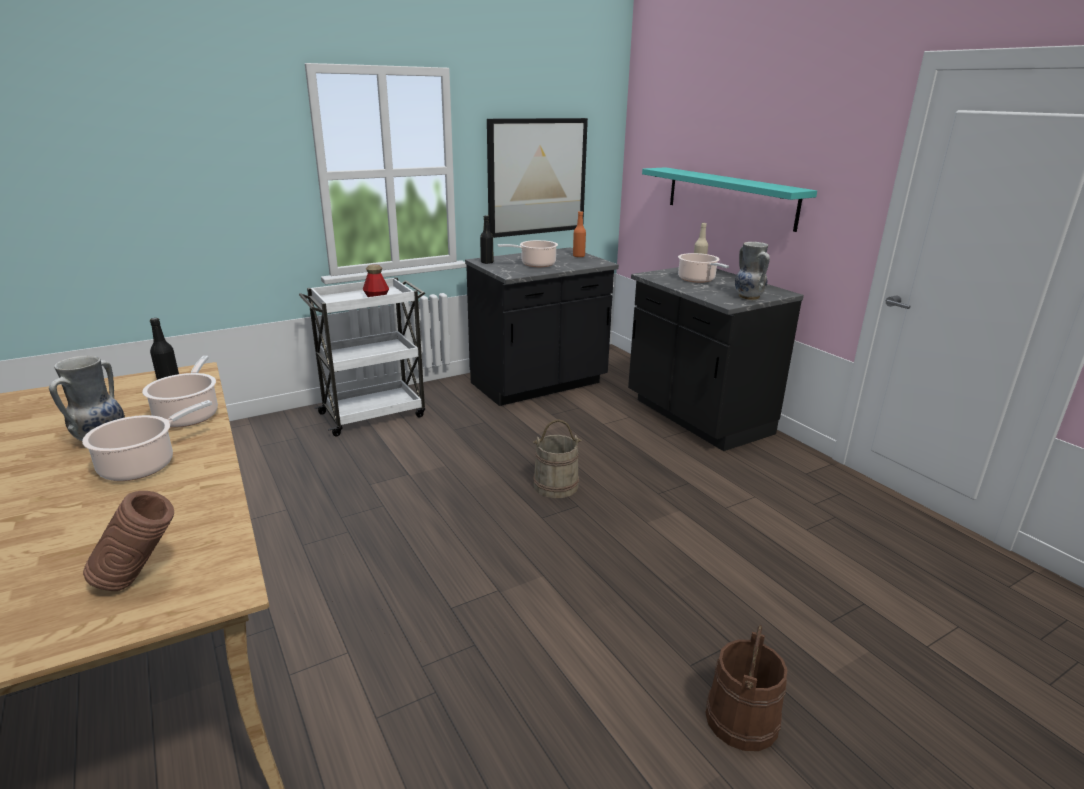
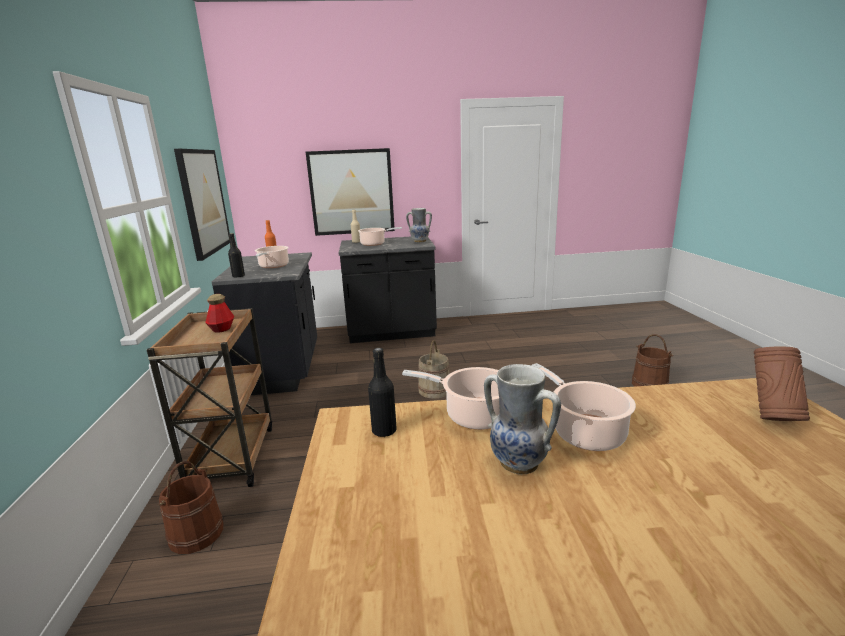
camera: 65 degrees left, 5 degrees down
white cart [299,277,425,436] -> brown cart [147,308,272,487]
turquoise shelf [642,167,817,232] -> picture [306,148,395,236]
none -> brown bucket [159,461,223,554]

